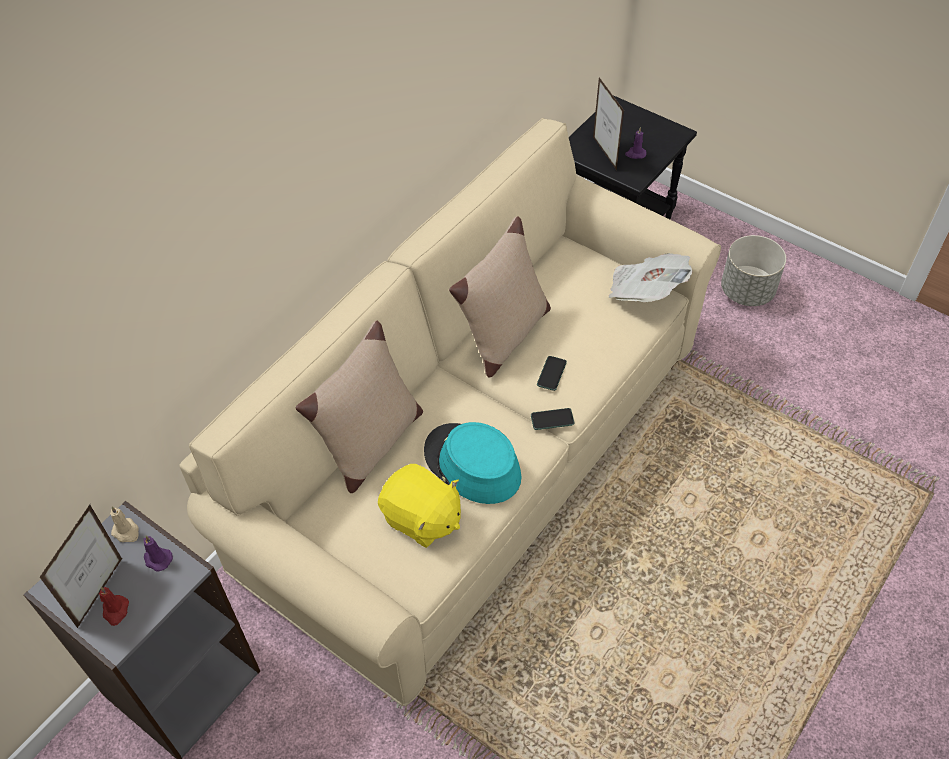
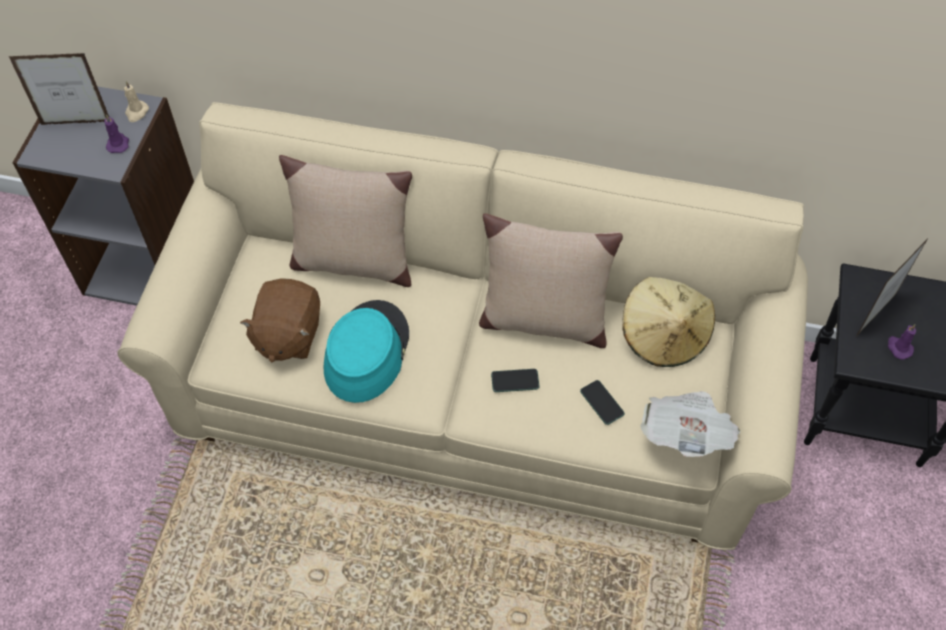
camera: 65 degrees right, 5 degrees up
red candle [99,587,129,626] -> none
yellow plush toy [378,464,461,548] -> brown plush toy [240,278,320,362]
phone [531,408,574,430] -> phone moved to [580,380,625,425]
grey planter [721,235,786,306] -> none
none -> beige hat [622,277,715,367]

